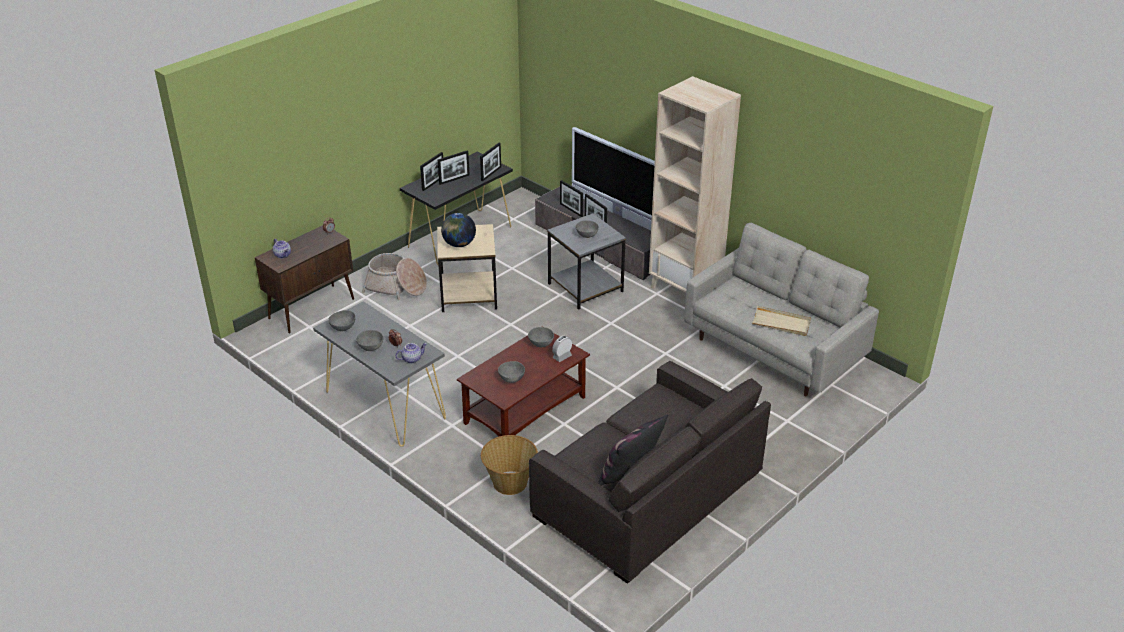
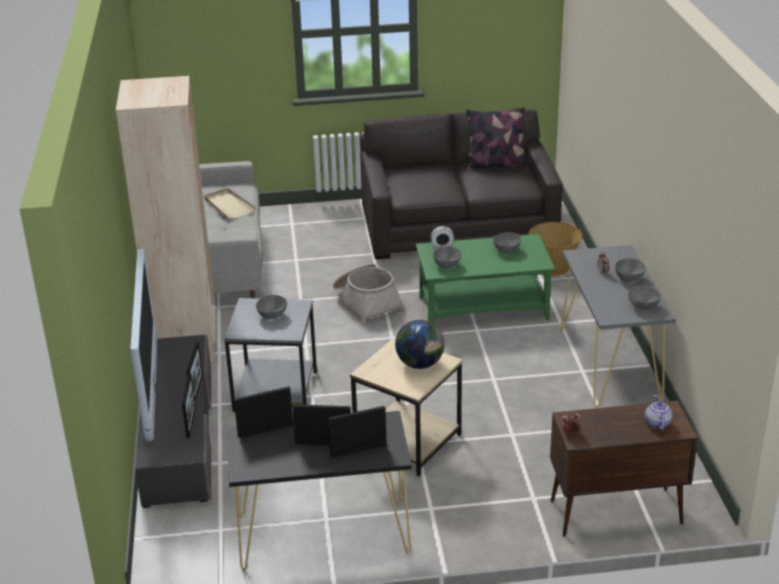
camera: 140 degrees left, 5 degrees down
basket [362,253,427,300] -> basket moved to [333,263,406,325]
teapot [395,343,427,363] -> none
brown coffee table [457,326,590,436] -> green coffee table [416,234,555,324]

